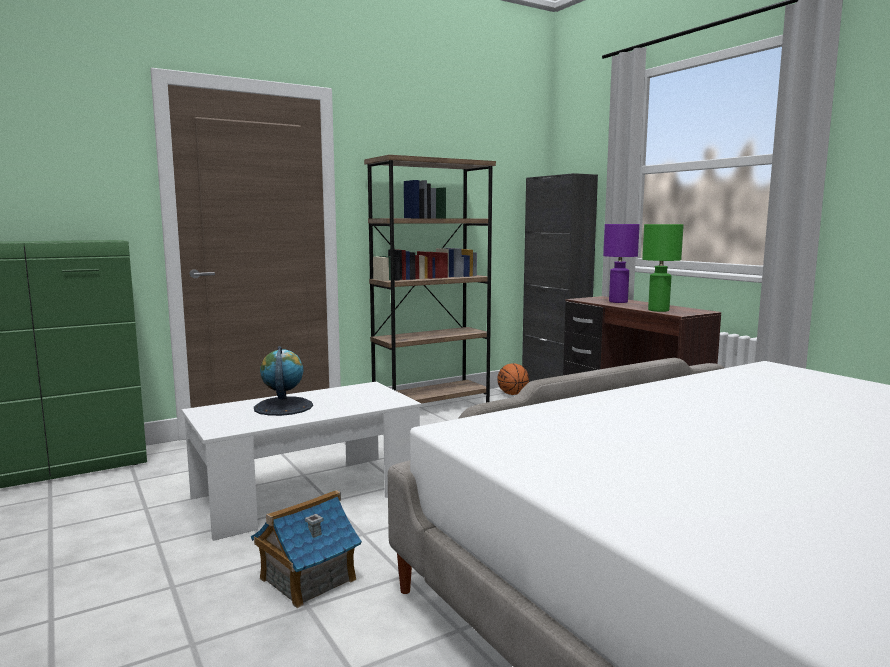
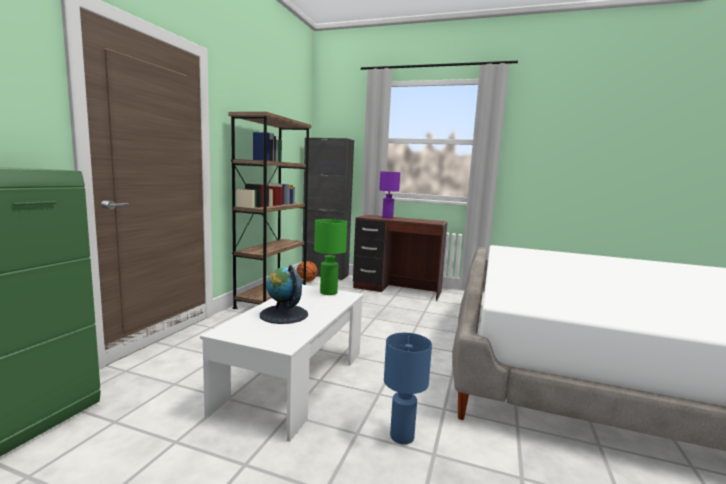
camera: 40 degrees left, 0 degrees up
toy house [251,490,362,608] -> blue table lamp [384,333,432,445]
green table lamp [642,224,684,312] -> green table lamp moved to [314,219,347,295]

